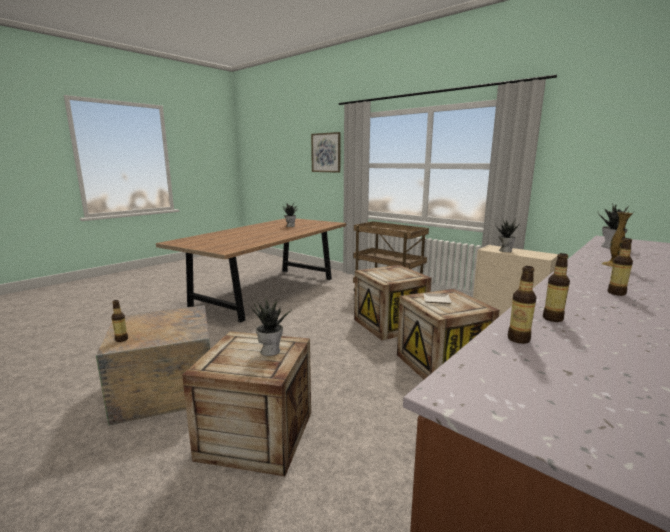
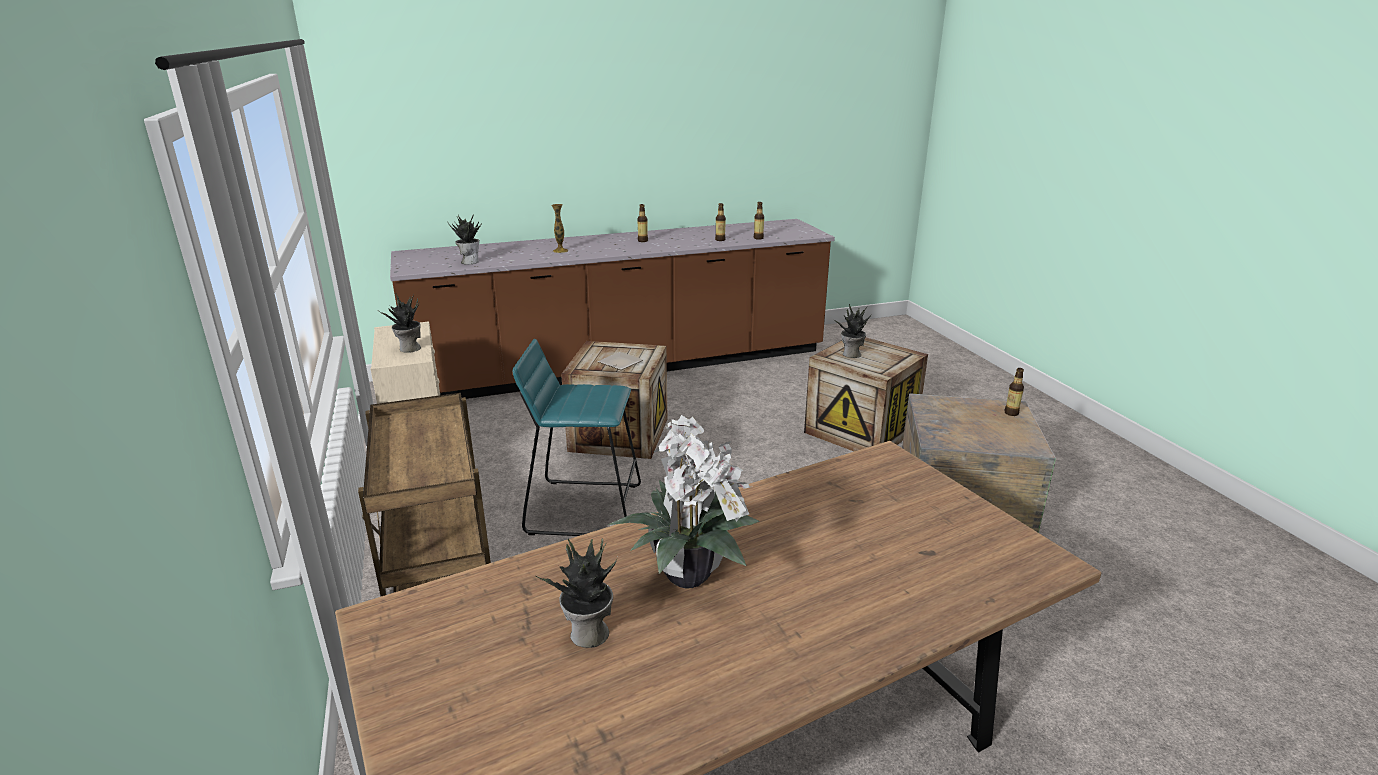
camera: 150 degrees left, 10 degrees up
picture [311,132,341,173] -> none
crate [354,265,432,340] -> turquoise stool [513,339,641,536]
none -> potted plant [608,415,760,588]

